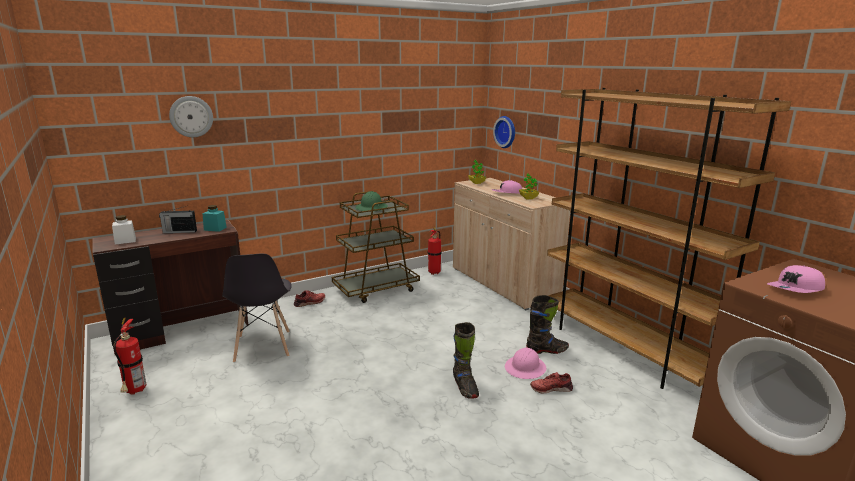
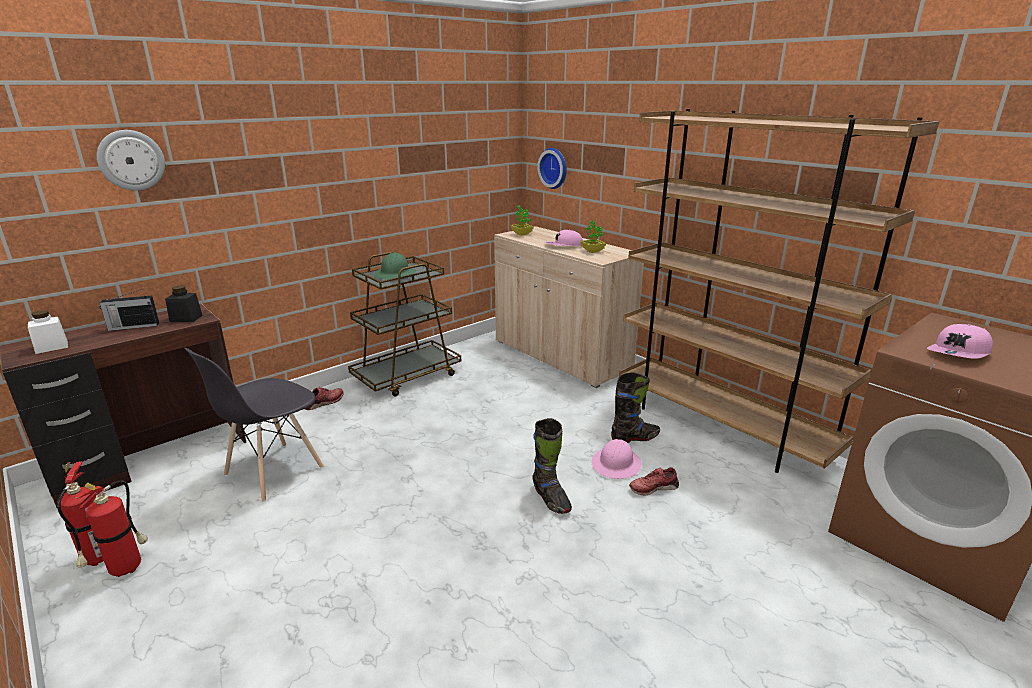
camera: 10 degrees left, 5 degrees up
turquoise jar [202,205,227,232] -> black jar [165,285,203,322]
grey chair [222,254,292,363] -> grey chair turned 60 degrees clockwise [184,348,324,502]
fire extinguisher [428,227,442,275] -> fire extinguisher moved to [74,480,148,577]

